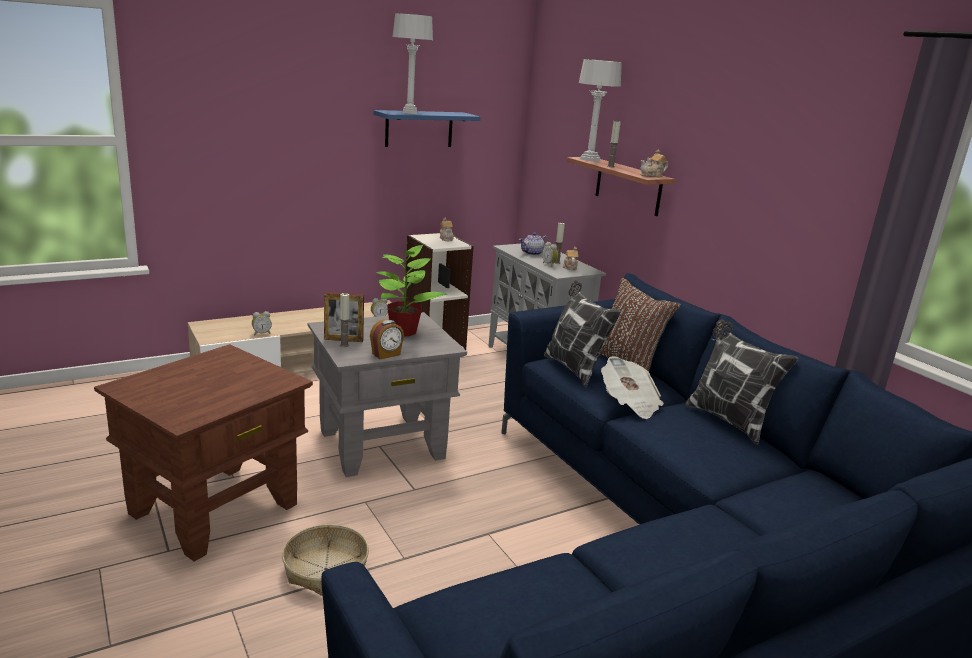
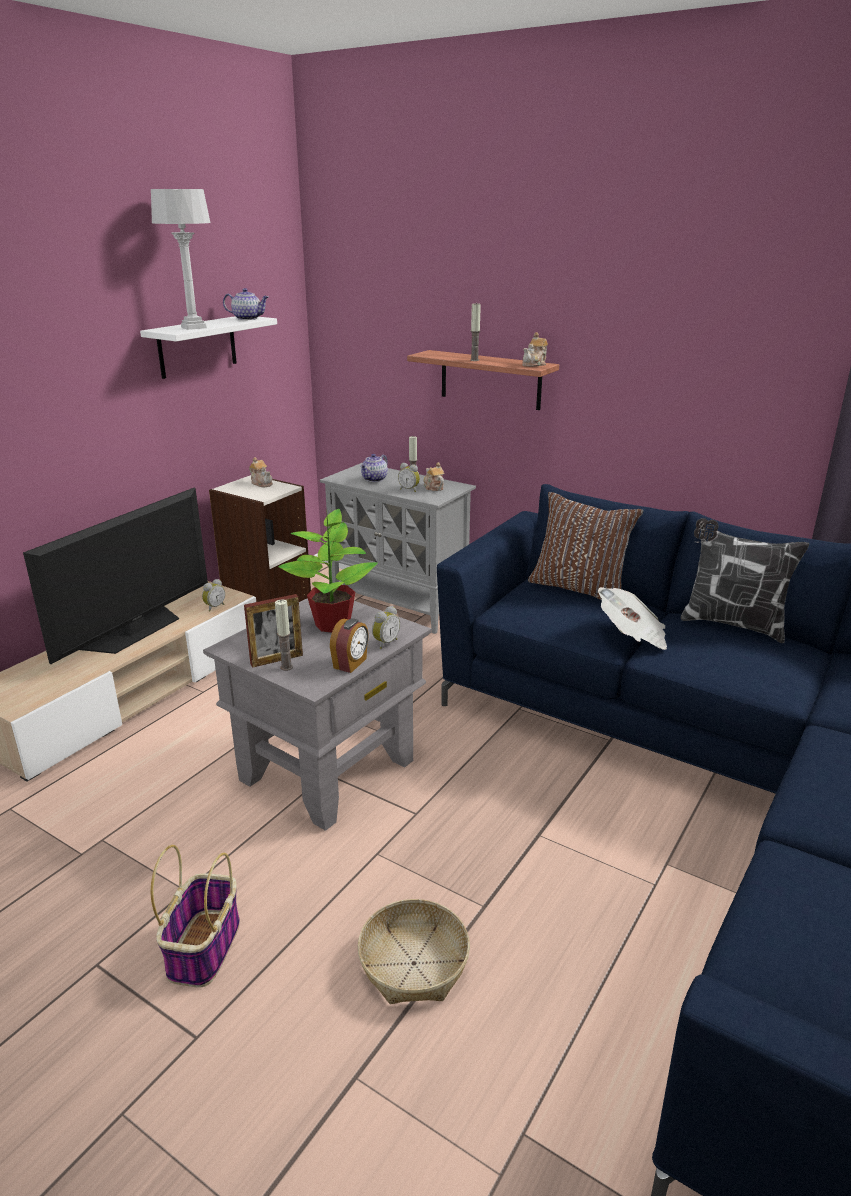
camera: 25 degrees left, 5 degrees up
brown side table [94,344,313,562] -> basket [151,845,240,988]
alarm clock [252,311,272,335] -> alarm clock moved to [372,606,400,649]
blue shelf [373,110,481,147] -> white shelf [140,316,277,379]
pillow [544,280,621,388] -> none
grey table lamp [579,59,622,162] -> none
none -> television [23,488,208,664]
none -> teapot [223,288,268,320]

